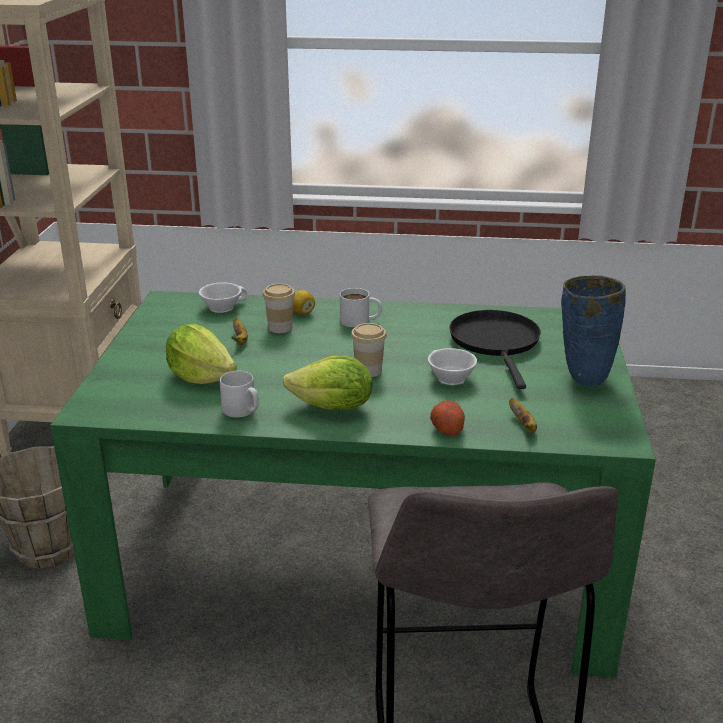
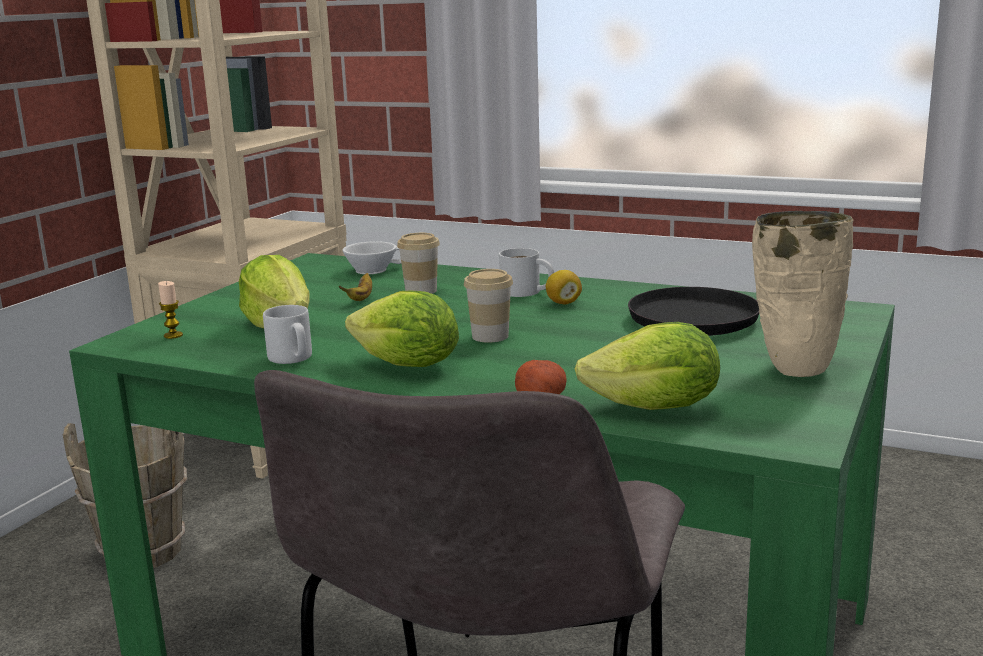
camera: 20 degrees right, 10 degrees down
lemon [293,290,315,315] -> lemon moved to [545,270,582,304]
white cup [428,348,477,385] -> none
banana [509,398,537,433] -> lettuce [575,322,720,410]
blue vase [561,275,626,386] -> beige vase [752,211,854,377]
none -> candle [158,281,183,339]

